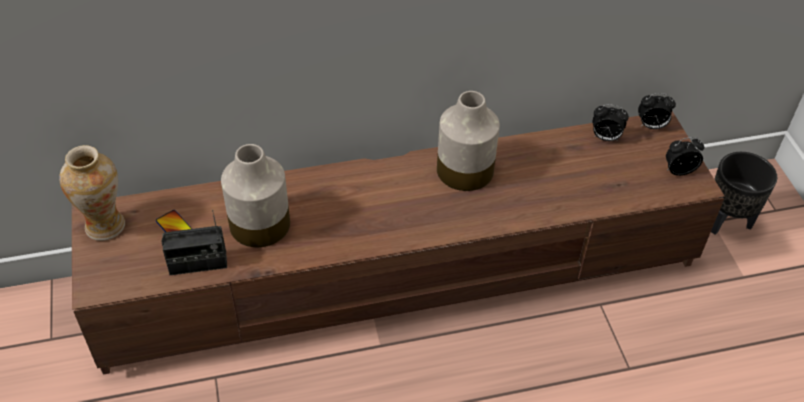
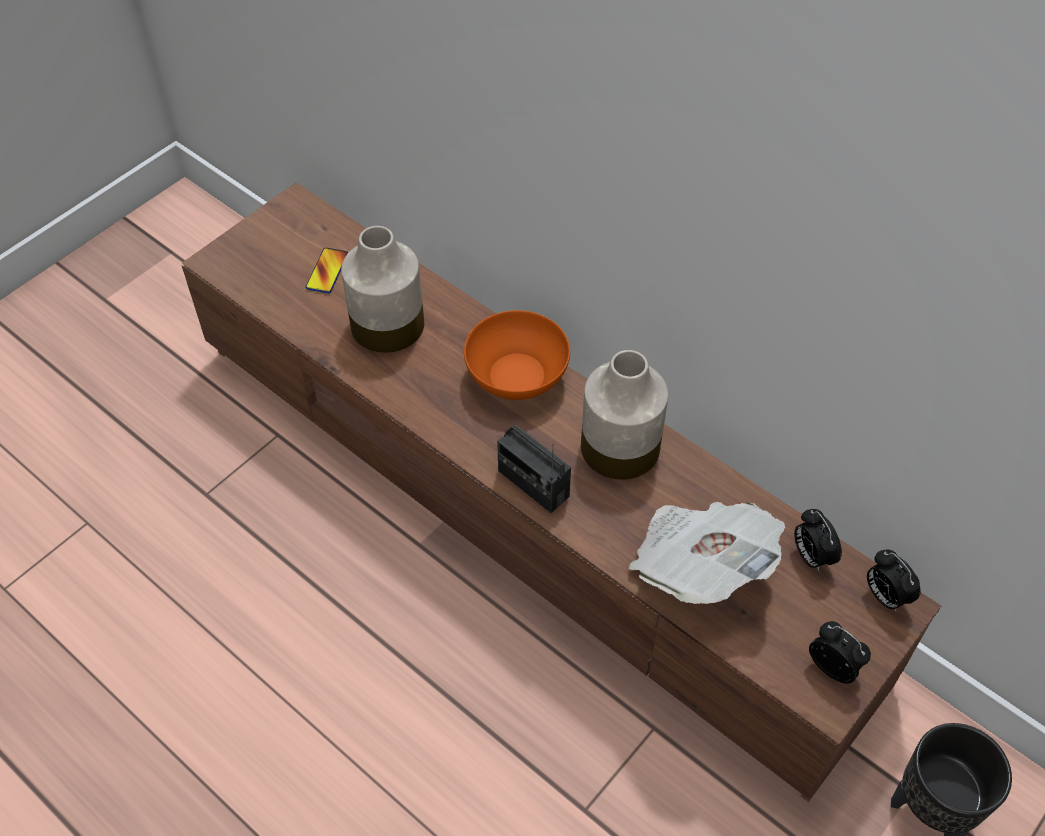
camera: 55 degrees right, 5 degrees up
vase [59,145,125,241] -> none
radio [162,210,227,275] -> radio moved to [497,425,571,513]
none -> orange bowl [464,310,570,400]
none -> newspaper [629,502,786,604]

